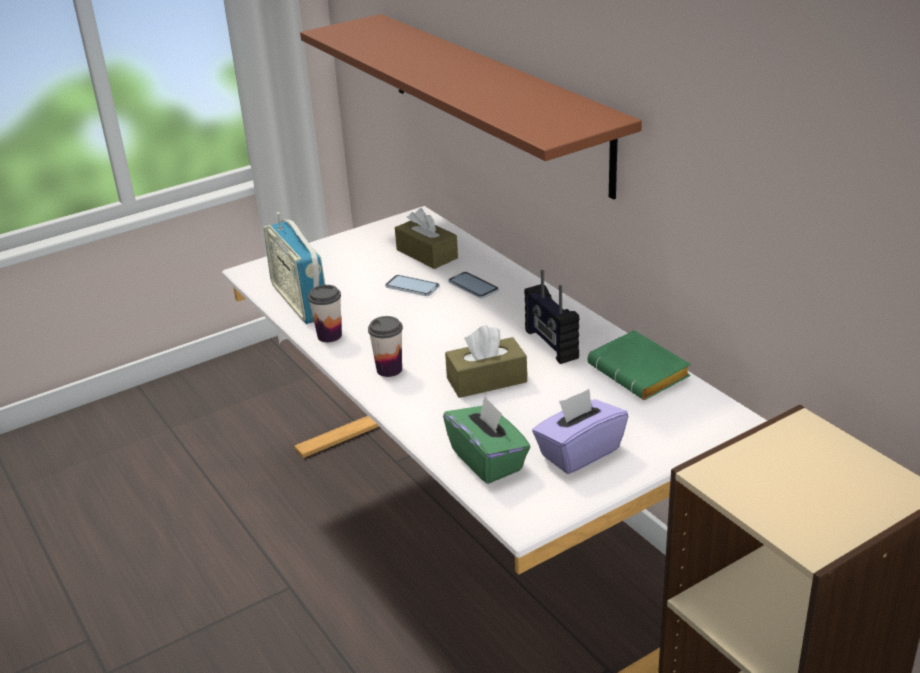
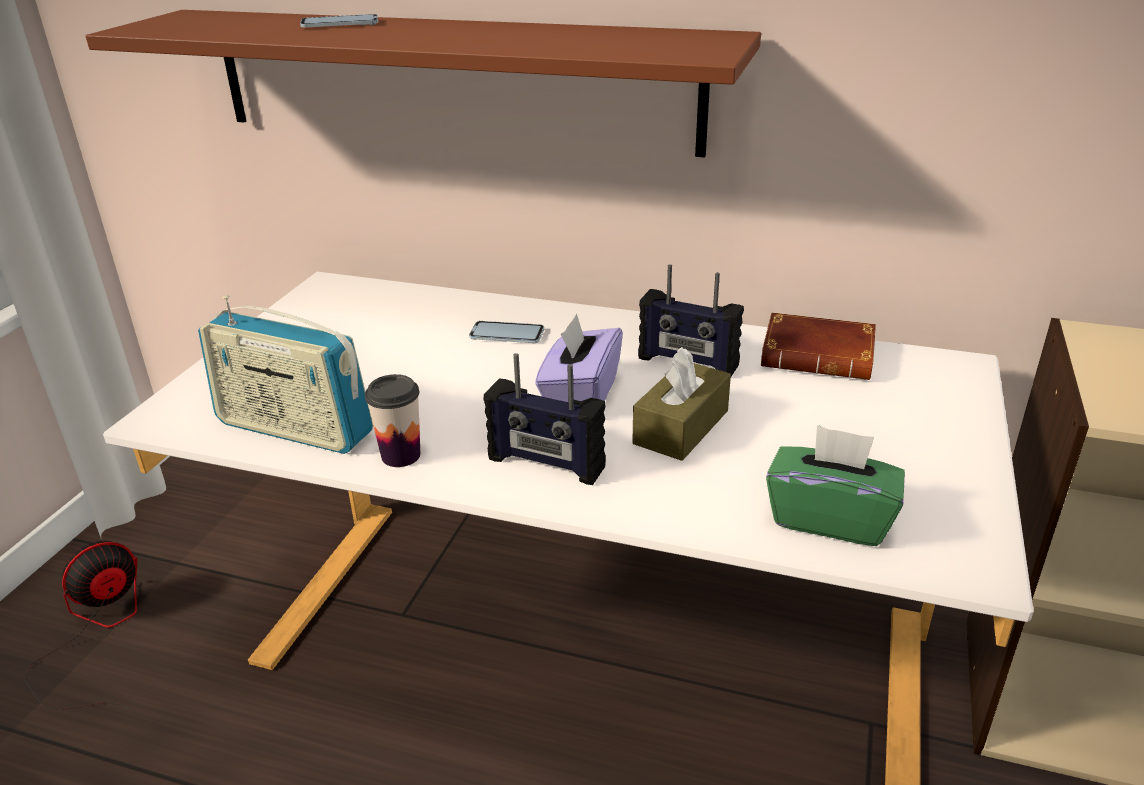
camera: 40 degrees left, 0 degrees up
cup [368,316,403,377] -> radio [484,353,606,485]
phone [385,275,440,296] -> phone moved to [300,14,378,28]
brown tissue box [395,208,458,269] -> none
purple tissue box [532,389,628,474] -> purple tissue box moved to [535,314,623,402]
green book [588,330,691,400] -> brown book [761,313,876,380]
none -> fan [25,541,141,722]

